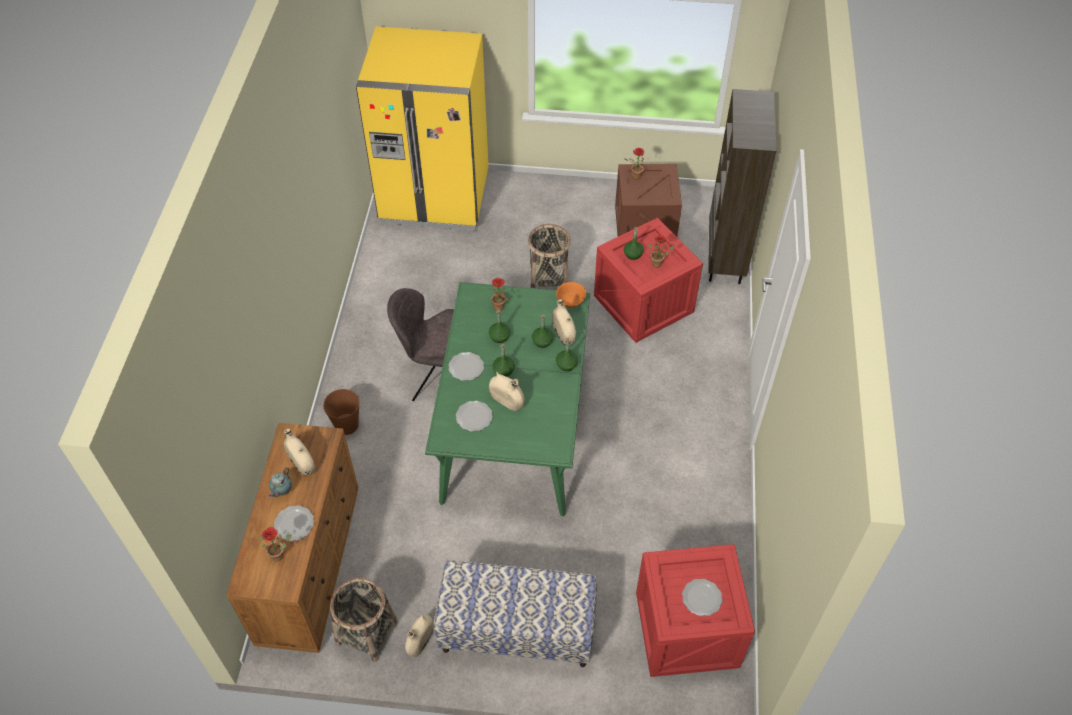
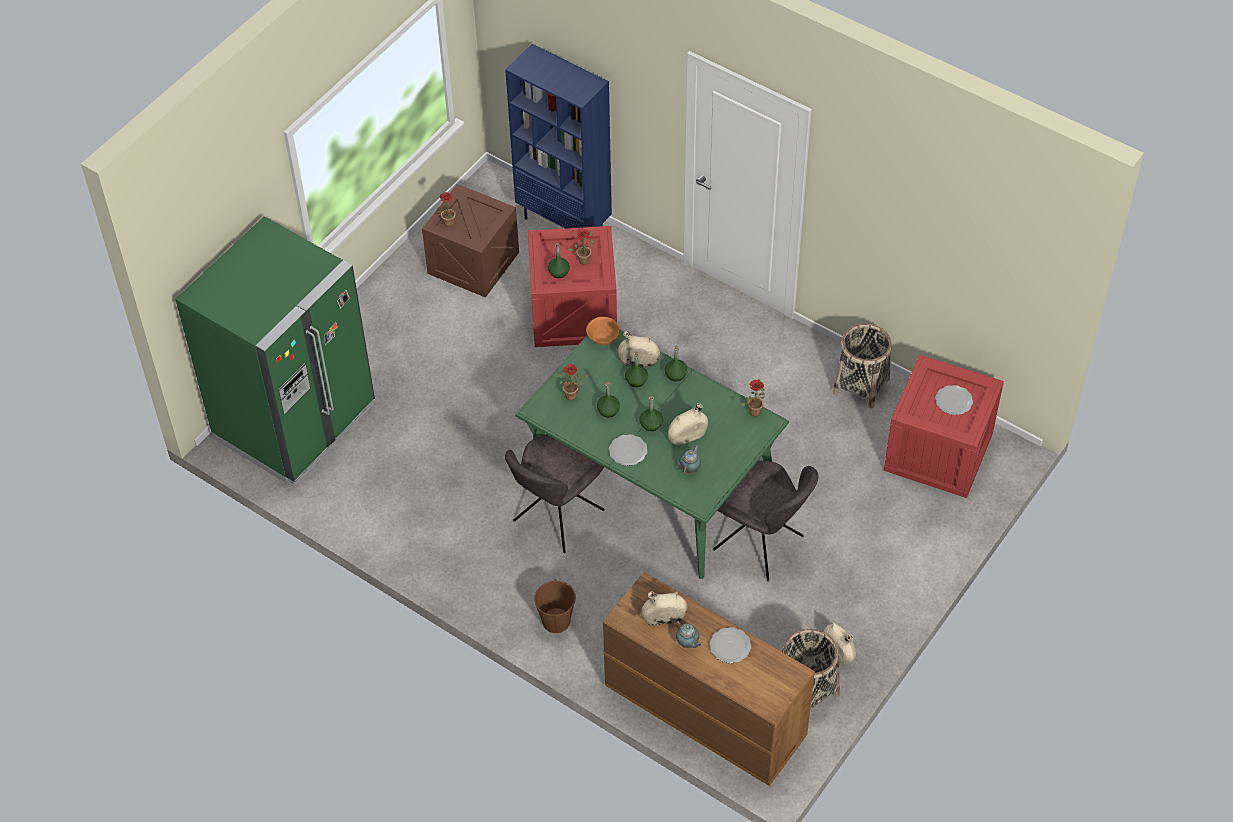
camera: 60 degrees left, 0 degrees up
potted plant [259,527,292,561] -> potted plant moved to [741,379,765,416]
yellow fridge [356,27,489,231] -> green fridge [175,216,375,486]
bench [434,561,597,667] -> none
plate [456,401,493,432] -> teapot [679,445,701,475]
basket [528,224,571,288] -> basket moved to [833,323,892,408]
brown bookcase [708,89,776,284] -> blue bookcase [505,44,612,228]
none -> grey chair [713,461,819,581]

